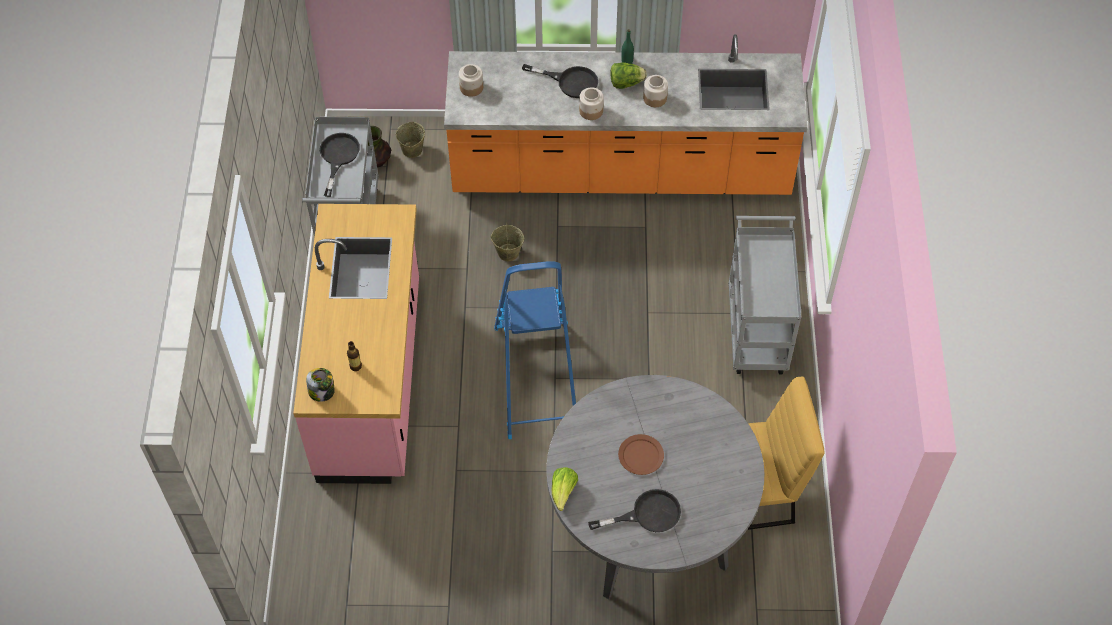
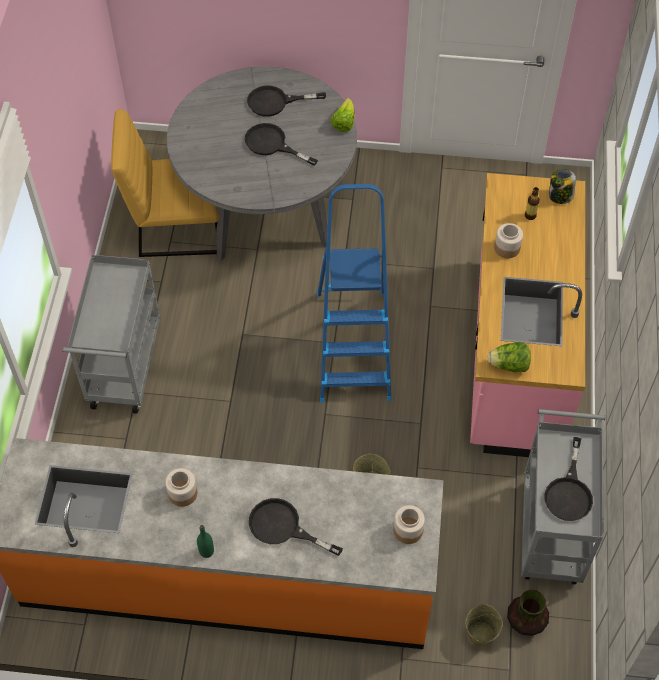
camera: 175 degrees left, 0 degrees up
jar [579,87,604,120] -> jar moved to [494,223,523,258]
lettuce [610,63,647,89] -> lettuce moved to [488,342,531,372]
brown plate [618,434,664,475] -> black frying pan [244,123,318,166]

